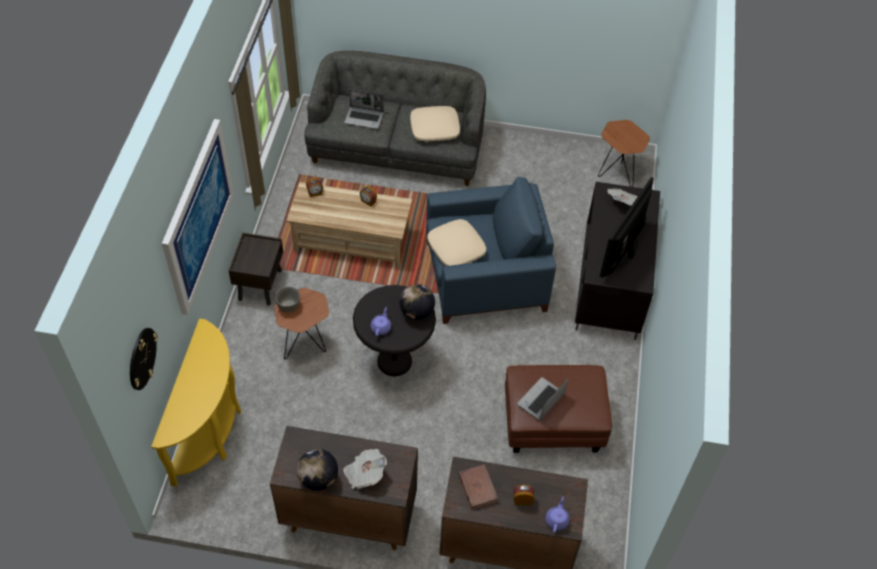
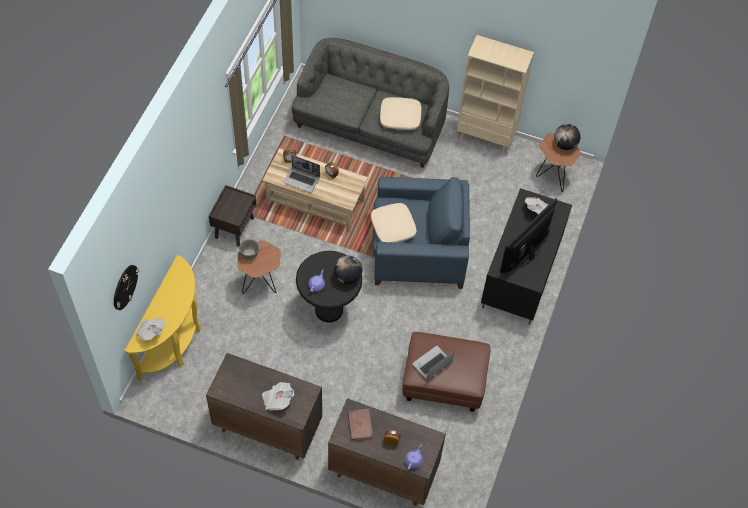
camera: 10 degrees right, 5 degrees up
picture [162,119,234,315] -> none
globe [297,449,338,491] -> globe moved to [554,124,581,150]
laptop [344,90,384,129] -> laptop moved to [284,155,320,193]
none -> newspaper [135,318,165,341]
none -> beige bookcase [457,35,534,153]

